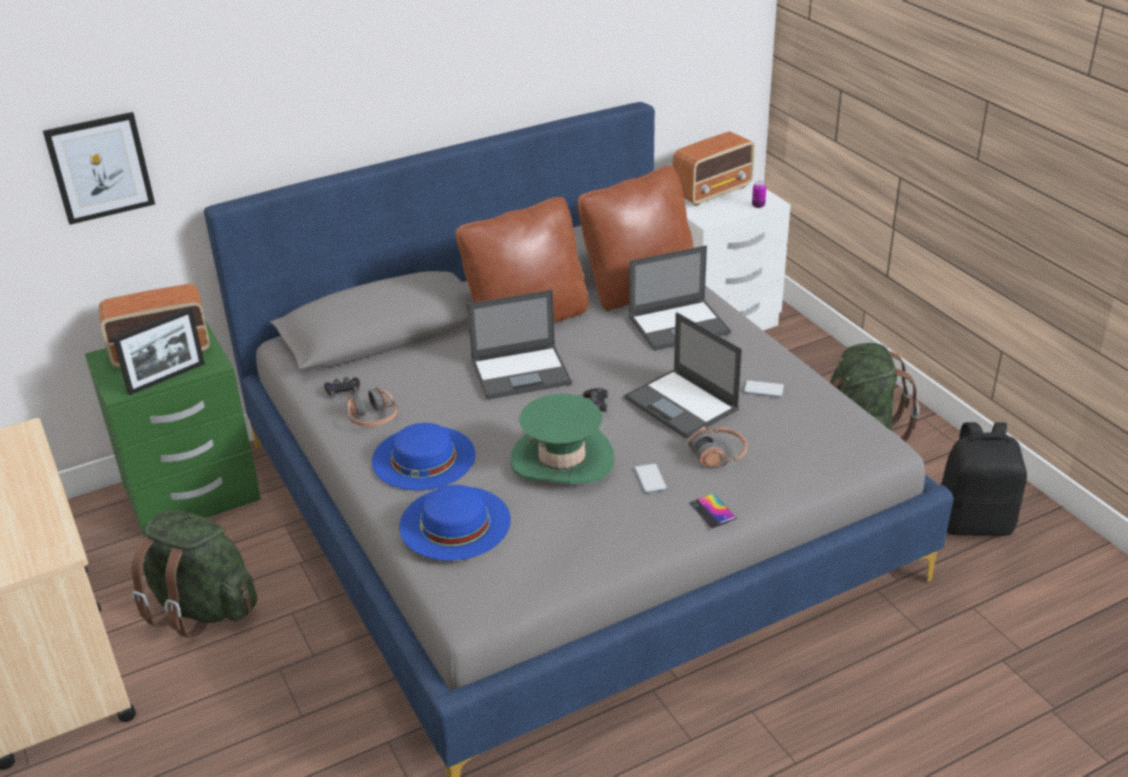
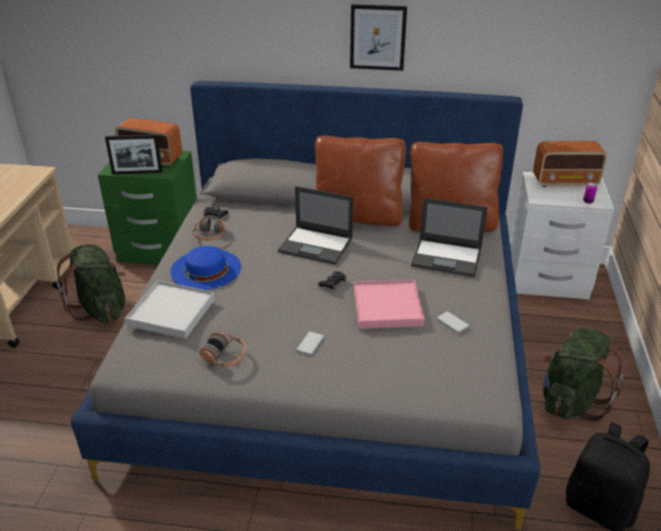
camera: 35 degrees right, 0 degrees up
picture [43,112,155,225] -> picture moved to [350,4,407,71]
blue hat [399,485,511,561] -> white tray [125,281,215,339]
green hat [510,394,614,484] -> none
laptop [625,312,742,439] -> pink tray [353,280,425,329]
headphones [688,427,747,467] -> headphones moved to [199,333,247,367]
phone [689,493,737,528] -> none

